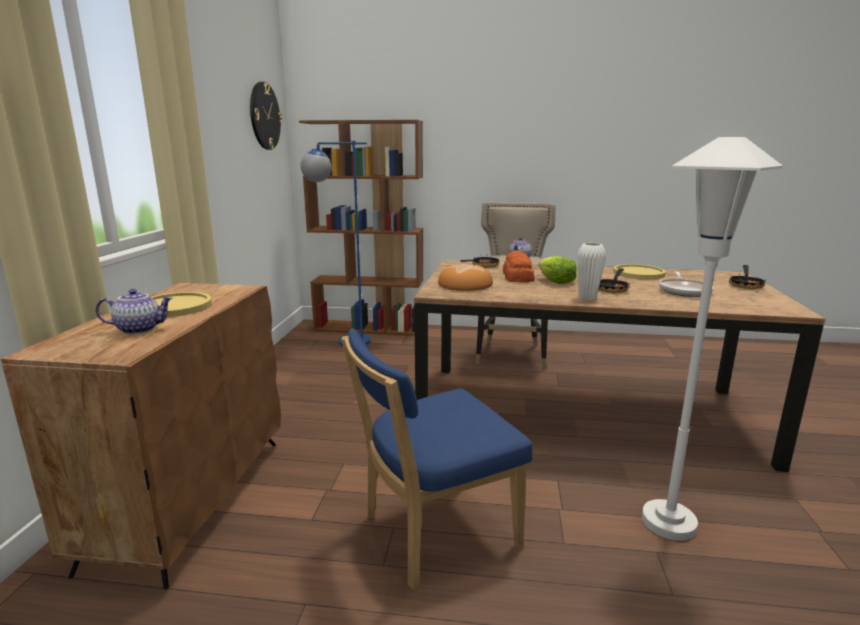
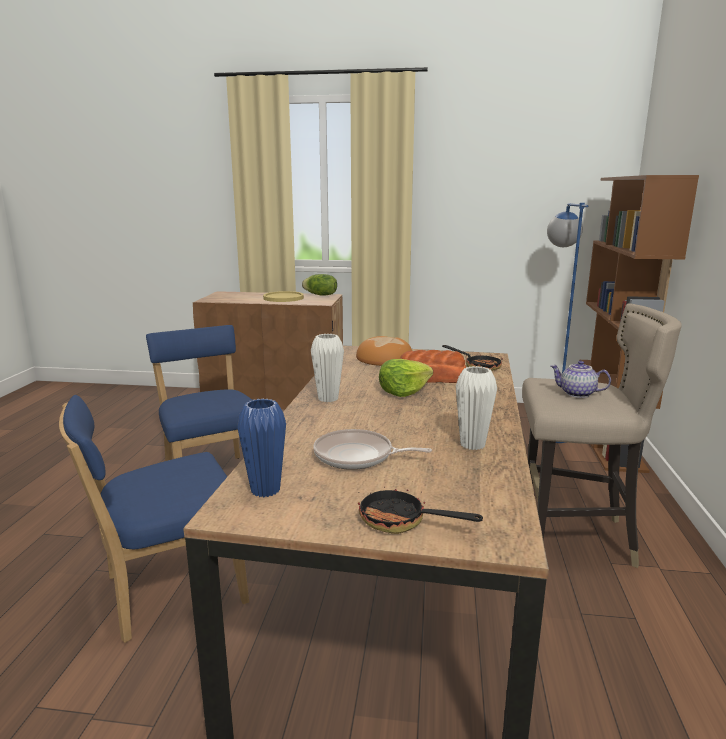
camera: 90 degrees right, 0 degrees up
teapot [96,289,173,334] -> none
wall clock [250,82,282,150] -> none
frying pan [598,268,630,293] -> none
yellow plate [613,264,666,280] -> white vase [456,366,497,450]
white floor lamp [642,137,783,541] -> blue chair [59,395,249,643]
none -> blue vase [237,398,286,497]
none -> lettuce [302,274,337,296]

